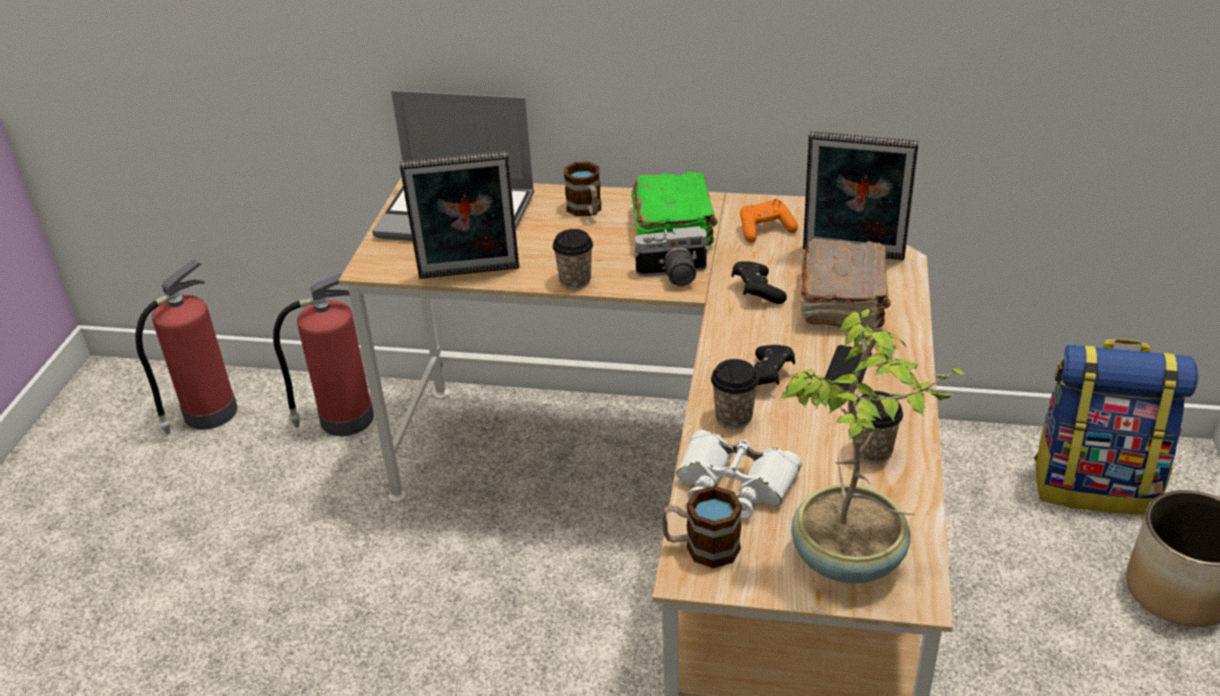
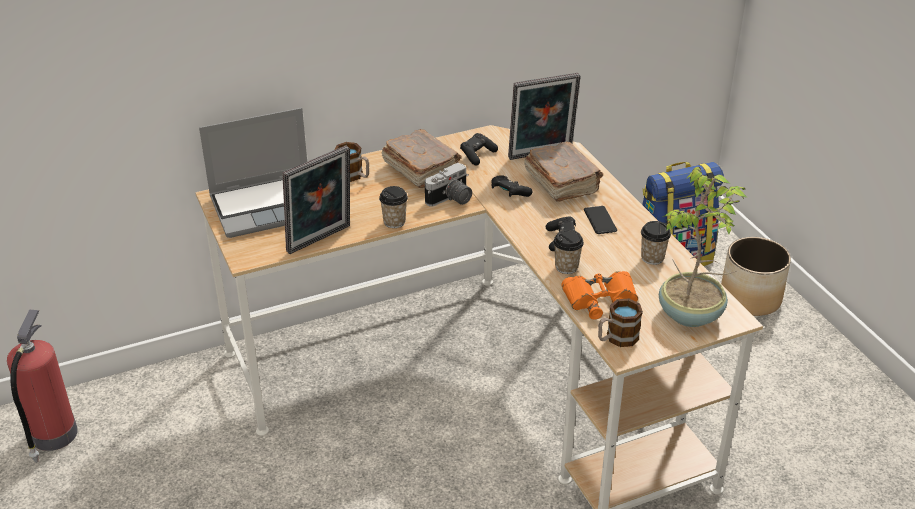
camera: 35 degrees left, 0 degrees up
fire extinguisher [273,273,374,436] -> none
green book [631,172,717,246] -> brown book [382,129,461,188]
white binoculars [676,430,802,519] -> orange binoculars [561,271,638,320]
orange game controller [740,199,798,243] -> black game controller [460,133,498,165]

